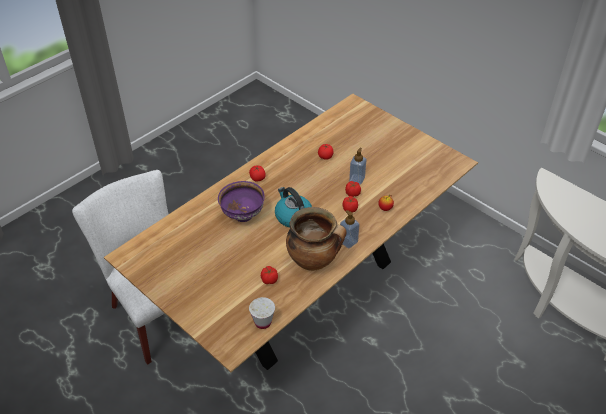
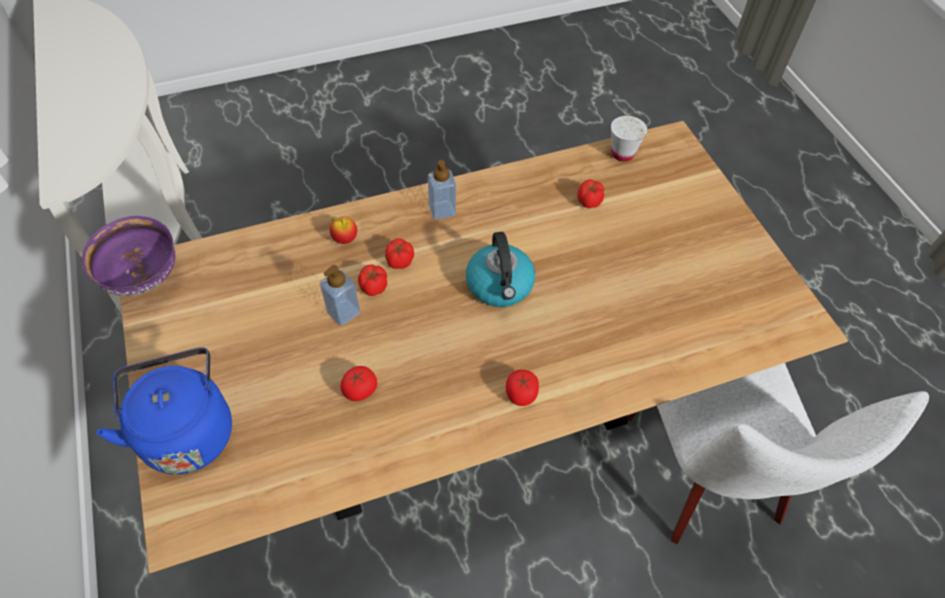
camera: 155 degrees left, 10 degrees up
purple bowl [218,181,265,222] -> purple bowl moved to [82,216,175,296]
cooking pot [286,207,347,271] -> none
none -> blue kettle [96,347,232,475]

